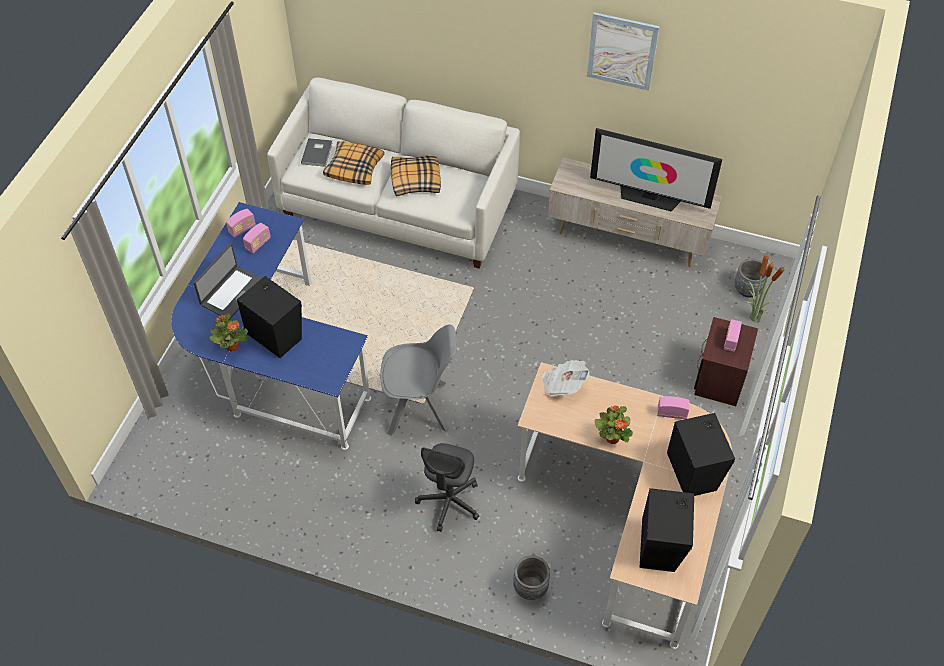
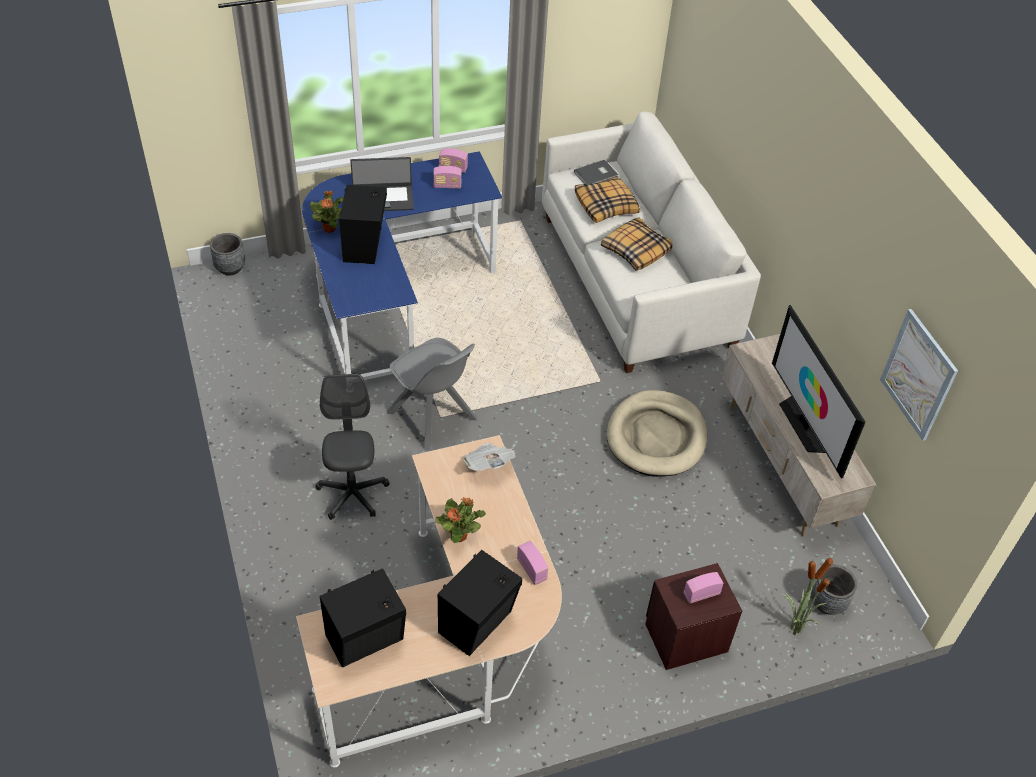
camera: 50 degrees right, 5 degrees down
grey office chair [415,443,479,532] -> grey office chair turned 105 degrees clockwise [316,374,389,520]
grey planter [513,555,550,600] -> grey planter moved to [210,233,245,275]
picture [587,12,660,91] -> picture moved to [880,309,958,441]
none -> beige dog bed [607,390,707,477]

